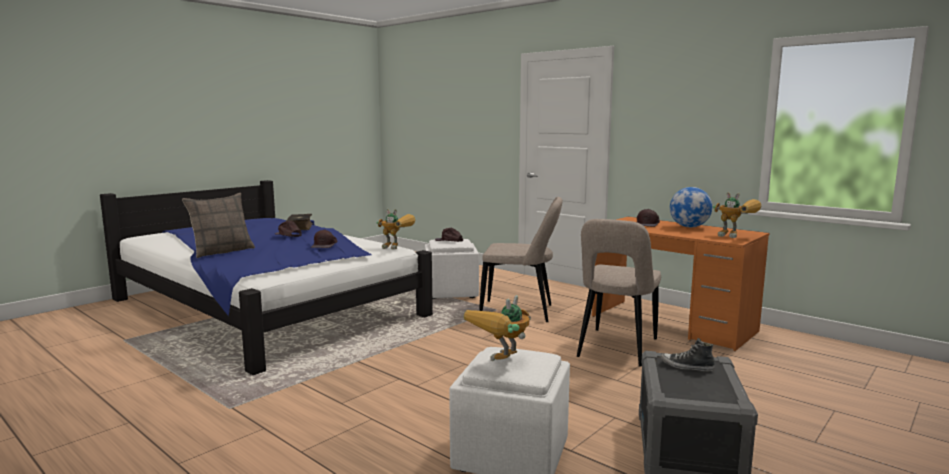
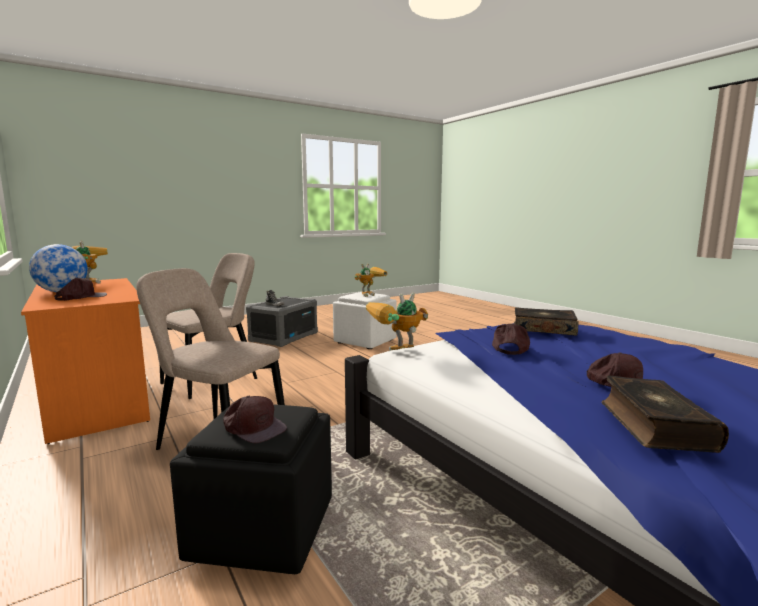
camera: 165 degrees left, 0 degrees up
pillow [182,193,255,258] -> none
toy robot [376,209,416,250] -> toy robot turned 60 degrees counterclockwise [366,292,428,351]
white ottoman [425,239,479,299] -> black ottoman [170,404,332,574]
none -> book [514,307,579,336]

